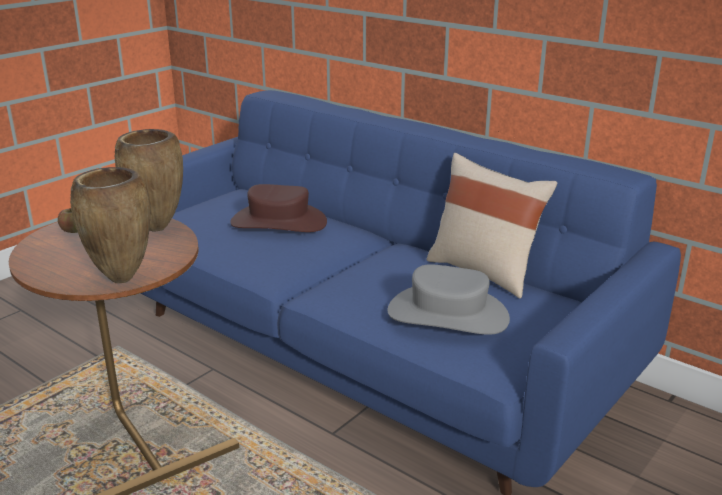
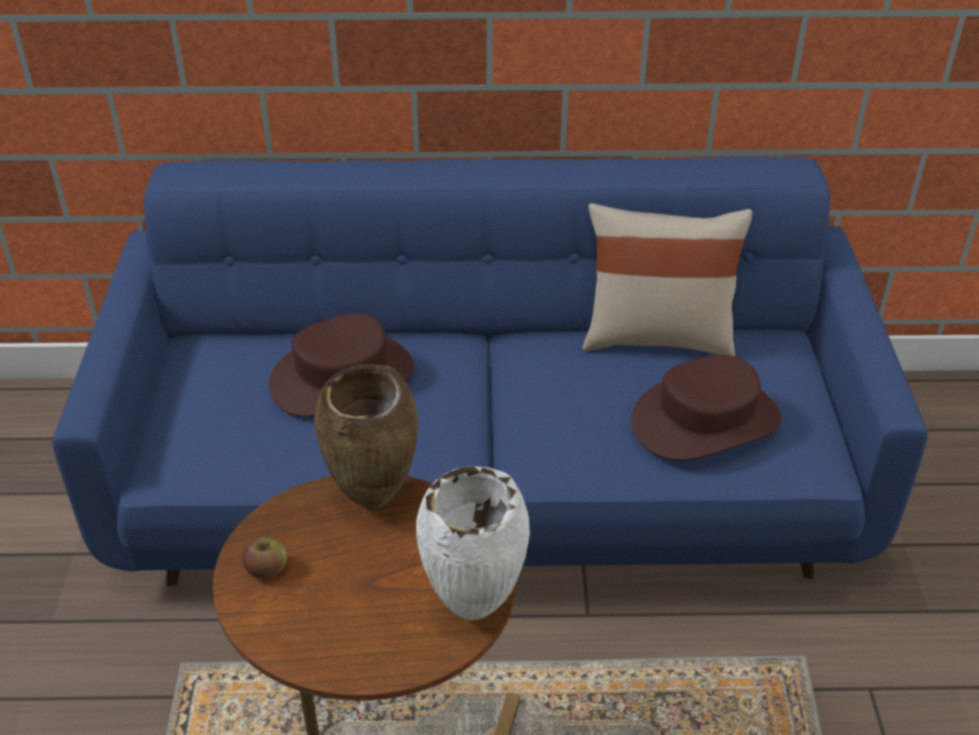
camera: 40 degrees left, 15 degrees up
brown vase [70,167,150,283] -> white vase [416,466,530,620]
grey hat [388,264,510,335] -> brown hat [631,355,781,460]

